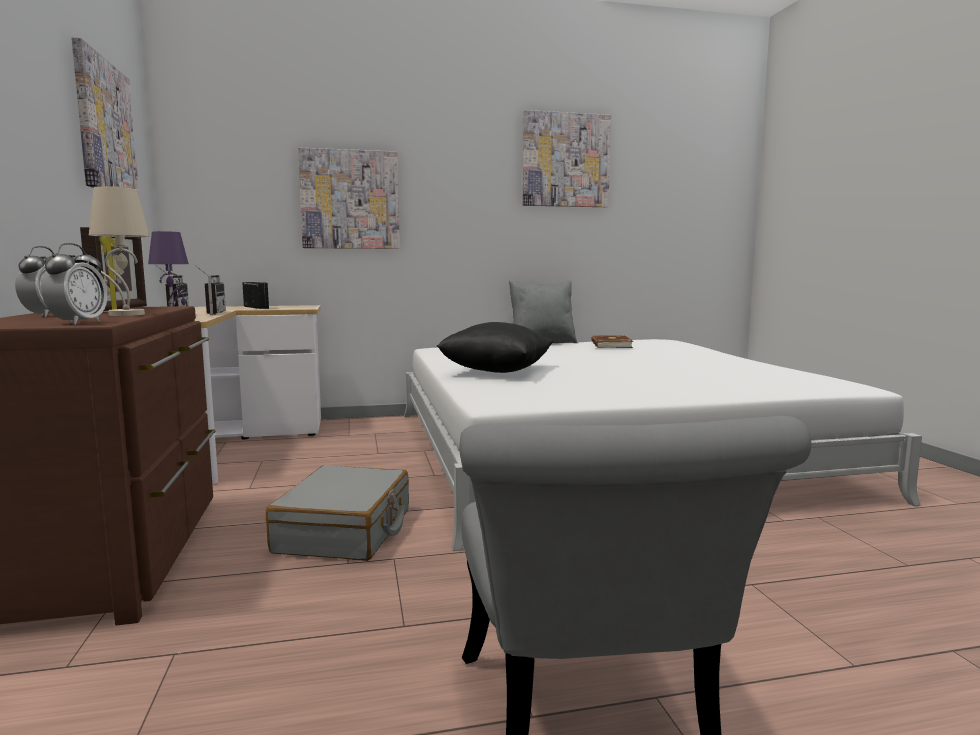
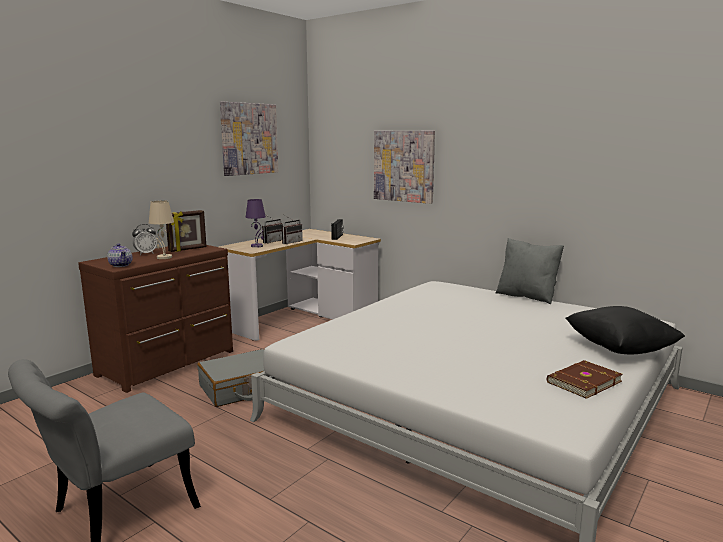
camera: 50 degrees right, 5 degrees up
alarm clock [41,243,107,325] -> teapot [107,243,133,267]
black pillow [436,322,553,373] -> black pillow moved to [565,306,685,354]
picture [523,110,611,207] -> none
brown book [591,335,633,348] -> brown book moved to [547,360,623,399]

